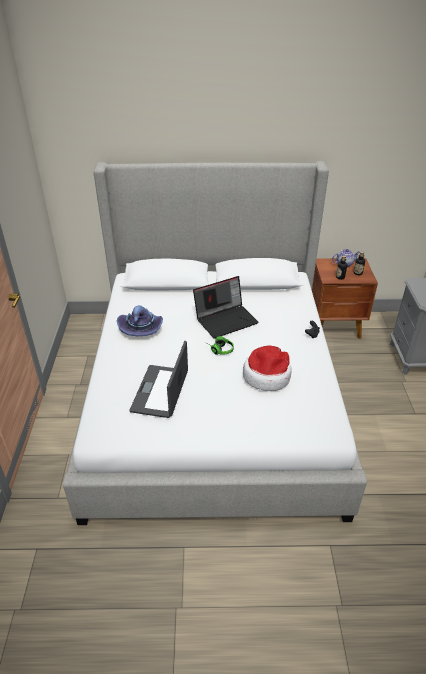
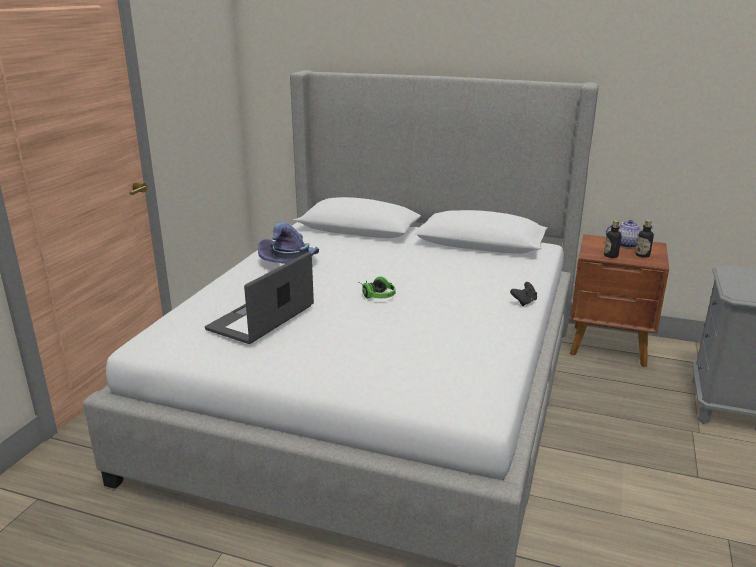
camera: 20 degrees right, 15 degrees down
laptop [193,276,259,339] -> none
hat [243,346,292,391] -> none

